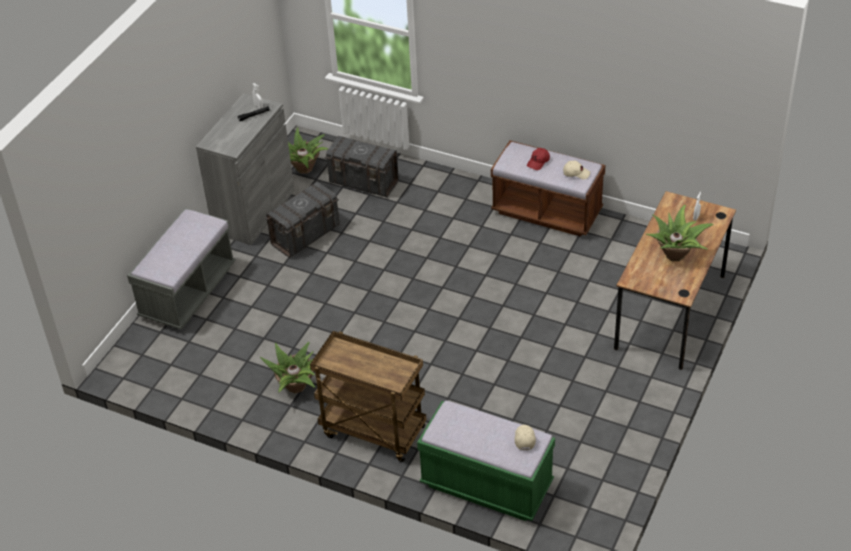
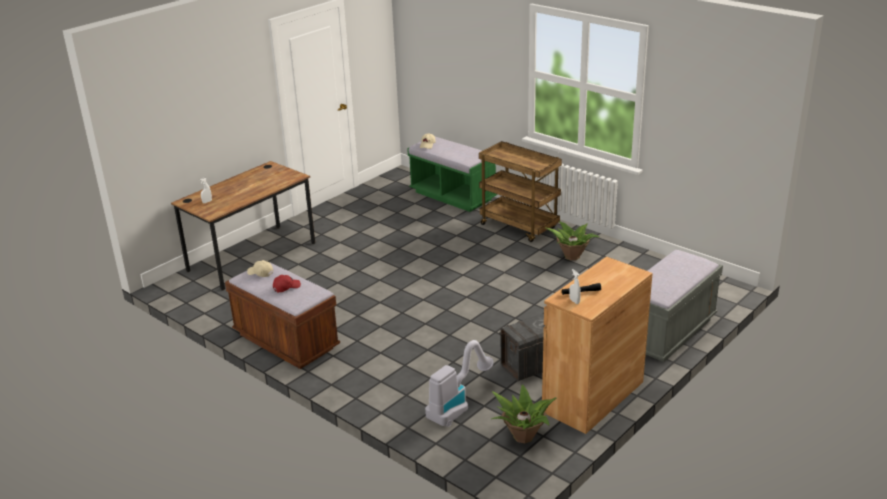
camera: 165 degrees left, 15 degrees down
grey cabinet [196,93,295,245] -> brown cabinet [542,256,653,434]
grey storage box [325,136,399,197] -> vacuum cleaner [425,340,494,427]
potted plant [646,205,714,261] -> none

